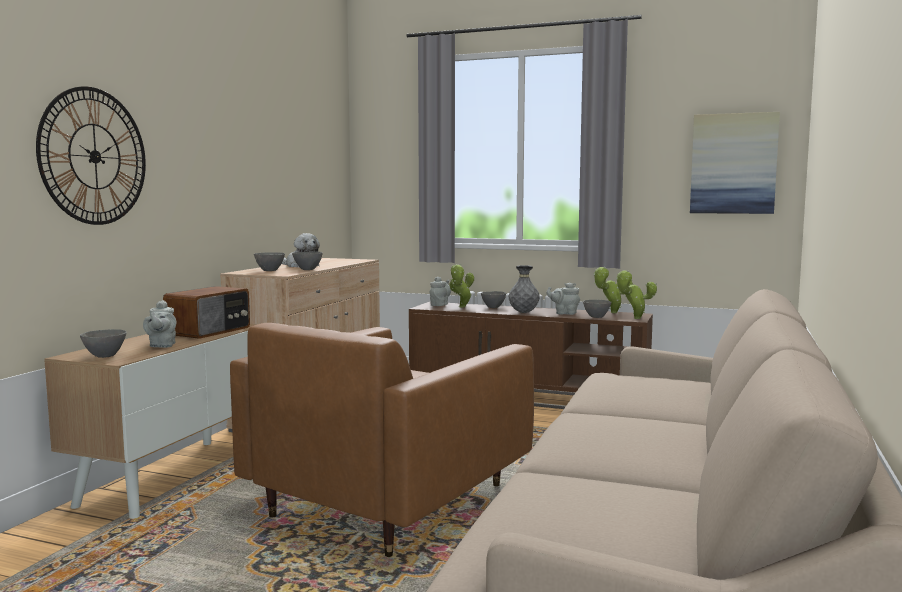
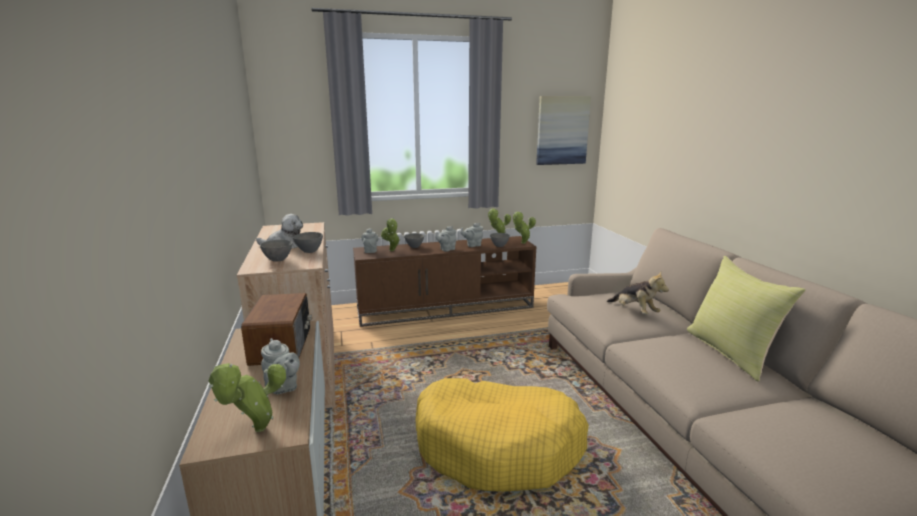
camera: 35 degrees left, 10 degrees up
wall clock [36,86,146,225] -> none
grey bowl [80,329,127,358] -> potted plant [209,363,286,432]
brown armchair [230,323,534,557] -> yellow dog bed [415,378,589,492]
grey vase [509,265,540,313] -> grey teapot [435,226,457,252]
none -> plush toy [607,272,669,315]
none -> yellow pillow [687,256,806,381]

